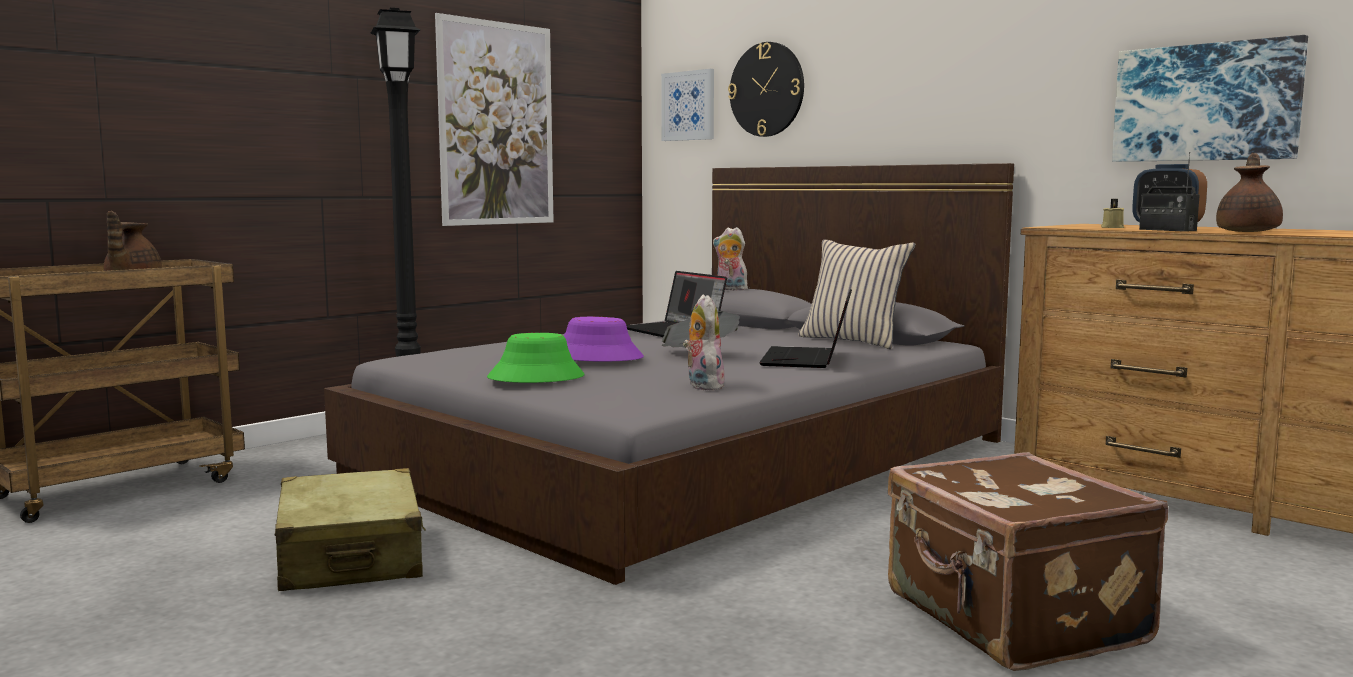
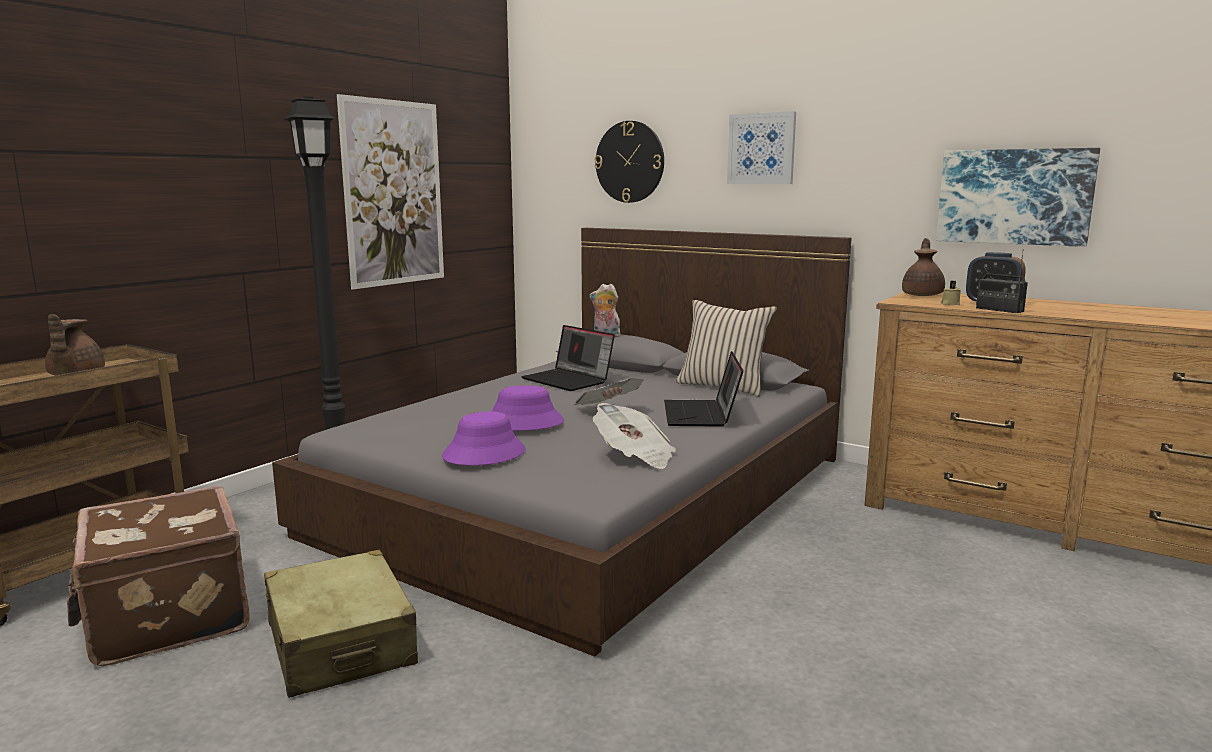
camera: 10 degrees left, 5 degrees up
green hat [487,333,585,383] -> purple hat [442,411,526,465]
picture [661,69,714,141] -> picture moved to [727,111,796,184]
plush toy [683,294,725,390] -> newspaper [593,403,676,469]
brown suitcase [888,452,1168,671] -> brown suitcase moved to [67,486,250,666]
brown teapot [1216,153,1283,232] -> brown teapot moved to [902,238,945,296]

